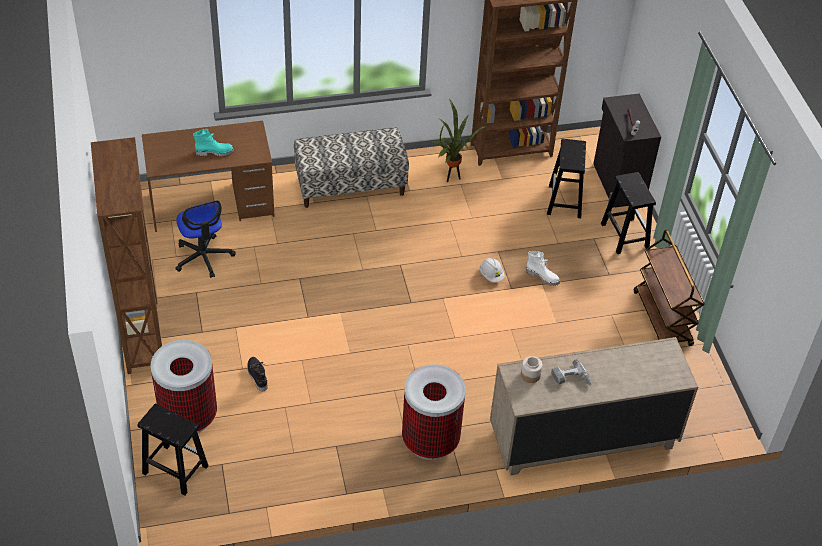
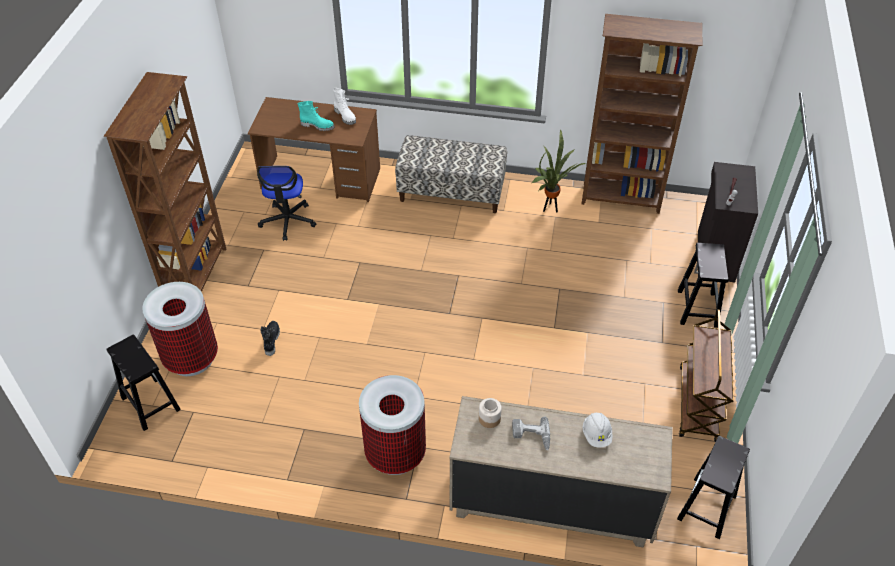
camera: 25 degrees right, 0 degrees up
white hard hat [480,258,505,282] -> white hard hat moved to [583,413,613,448]
white boot [526,251,560,286] -> white boot moved to [333,88,356,125]
black stool [547,139,586,218] -> black stool moved to [677,436,750,539]

